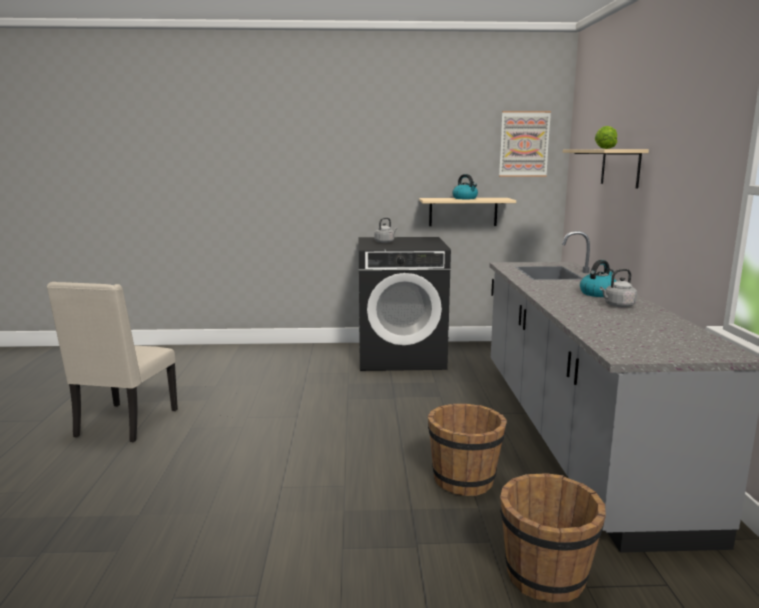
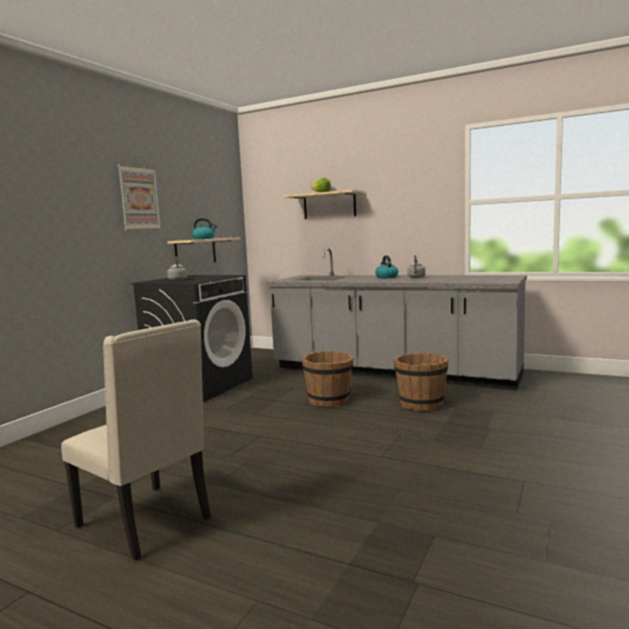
camera: 60 degrees left, 5 degrees down
picture [499,111,551,177] -> picture moved to [117,164,161,230]
brown bucket [500,473,606,602] -> brown bucket moved to [302,351,353,407]

